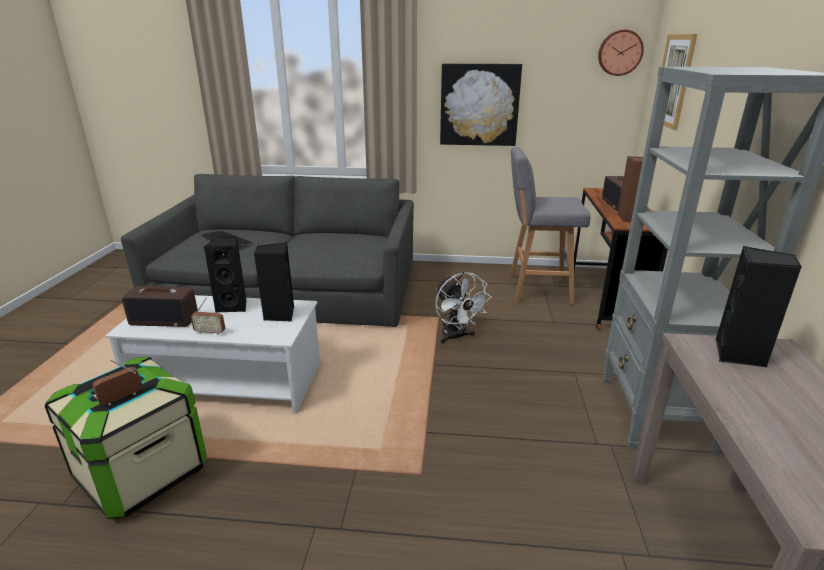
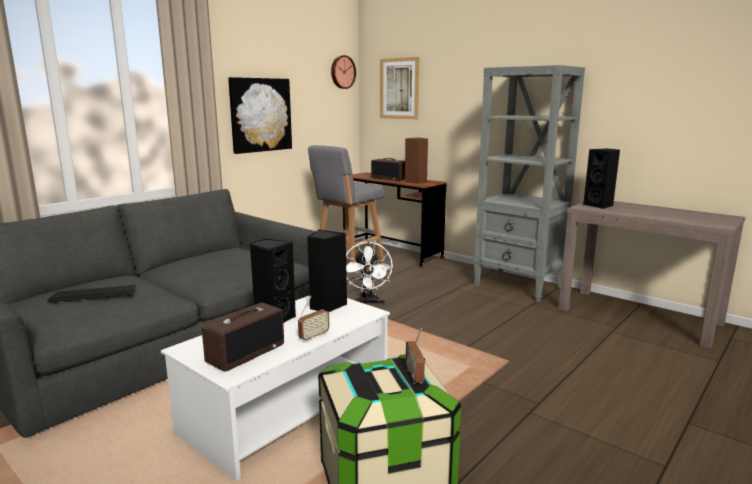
camera: 55 degrees left, 10 degrees down
white fan [435,272,492,343] -> white fan turned 75 degrees clockwise [346,241,393,305]

